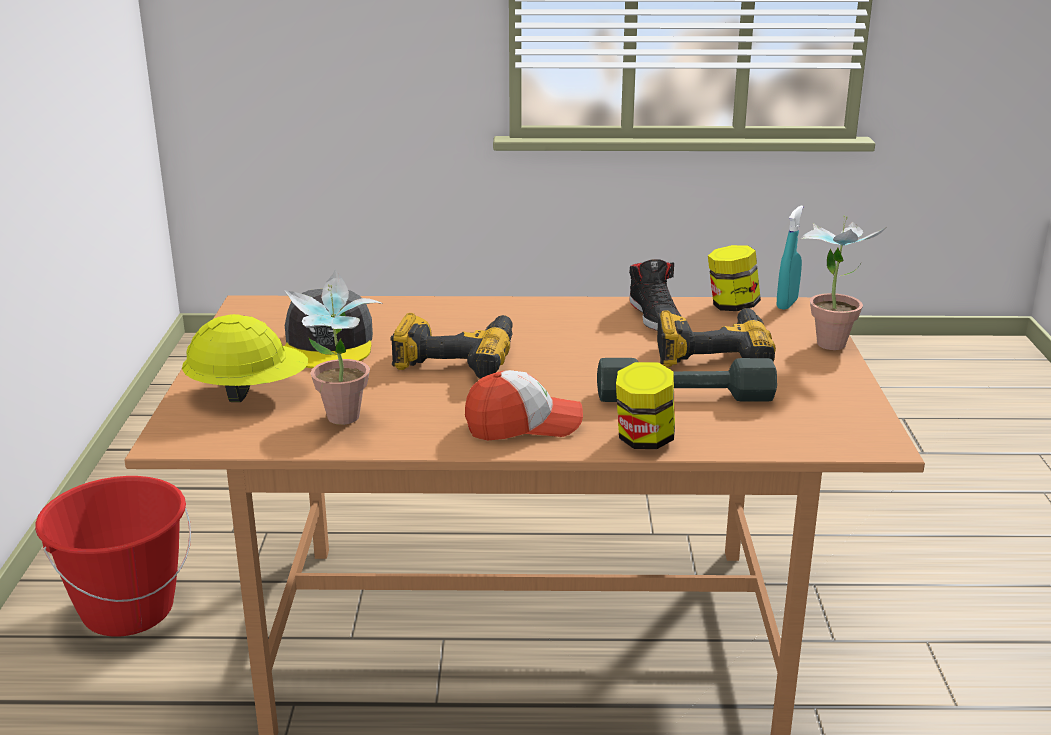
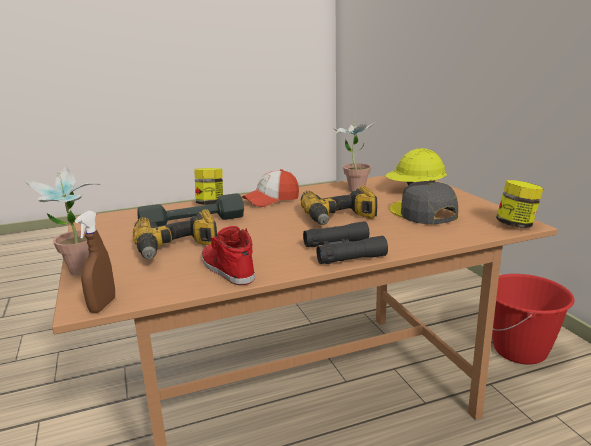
camera: 160 degrees right, 5 degrees down
black shoe [629,259,682,331] -> red shoe [202,226,255,285]
jar [708,245,761,311] -> jar moved to [496,180,543,228]
turquoise spray bottle [777,206,803,310] -> brown spray bottle [75,211,115,313]
none -> black binoculars [303,221,388,264]

